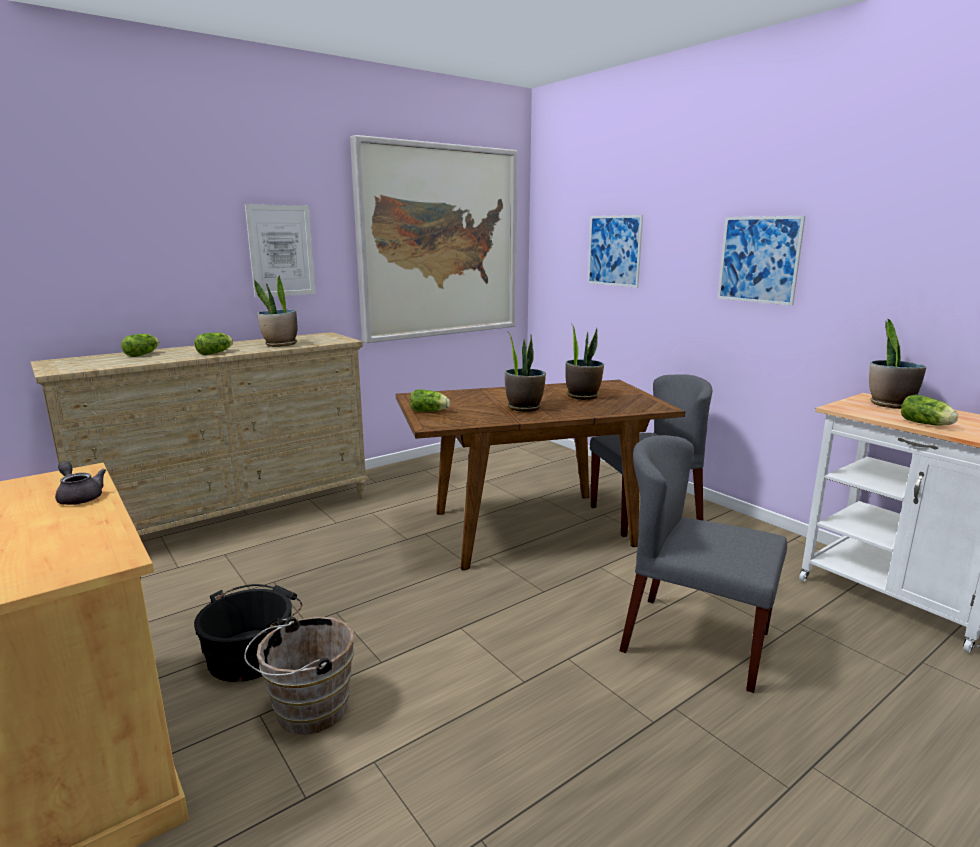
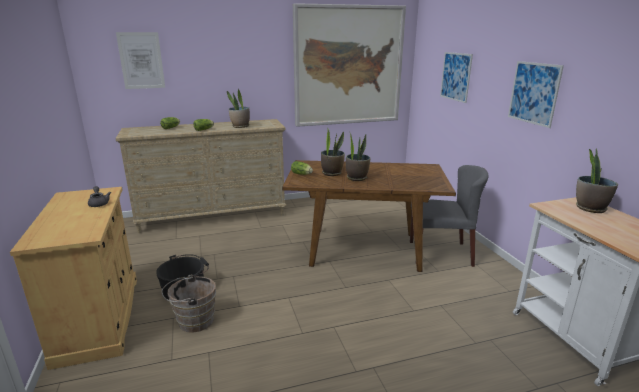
camera: 20 degrees right, 5 degrees up
picture [245,204,316,298] -> picture moved to [116,32,165,89]
potted plant [565,325,604,400] -> potted plant moved to [321,127,345,176]
grey chair [619,435,787,693] -> none
lettuce [901,395,958,426] -> none

